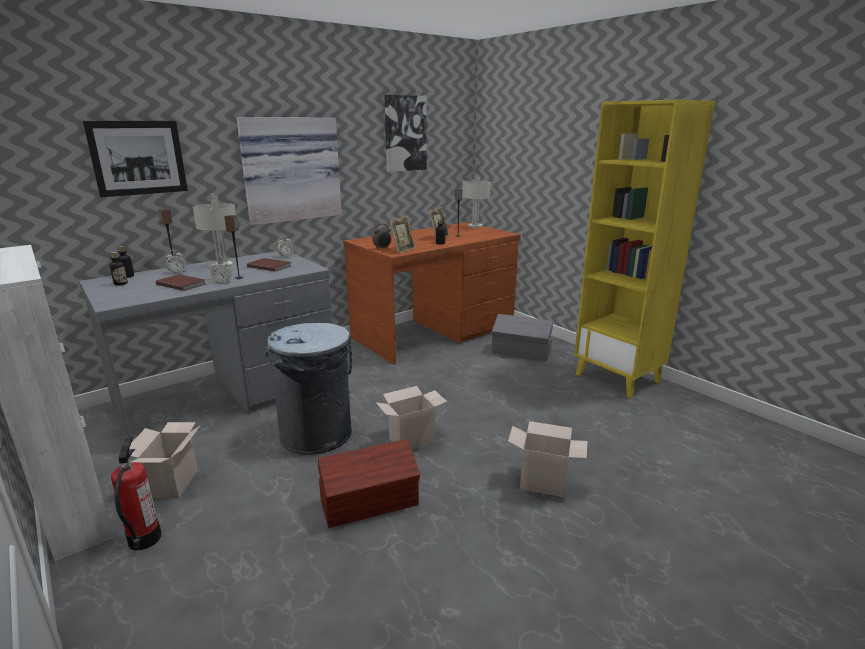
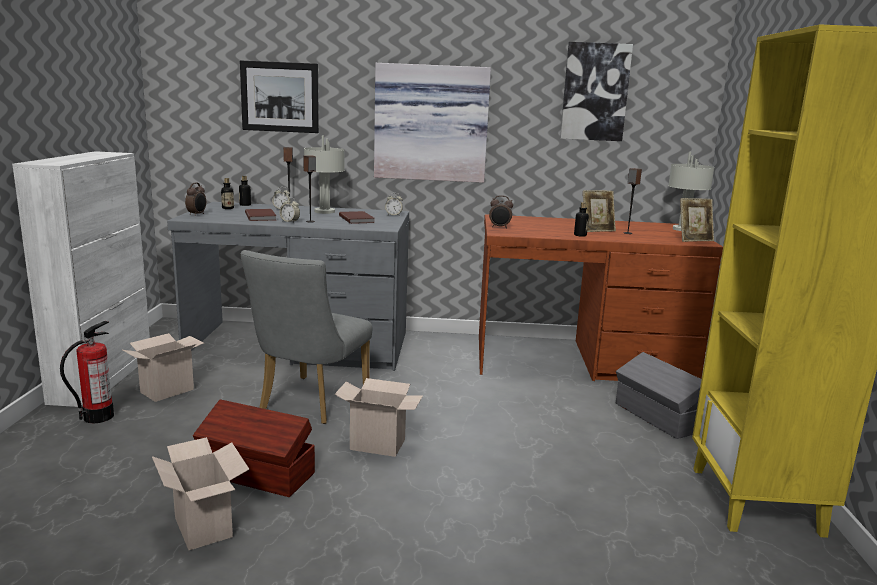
camera: 40 degrees right, 5 degrees down
grey trash can [265,323,352,455] -> grey chair [241,250,373,424]
picture frame [389,216,415,253] -> picture frame moved to [680,198,714,242]
cardboard box [508,421,588,497] -> cardboard box moved to [152,437,249,550]
none -> alarm clock [185,183,206,216]

